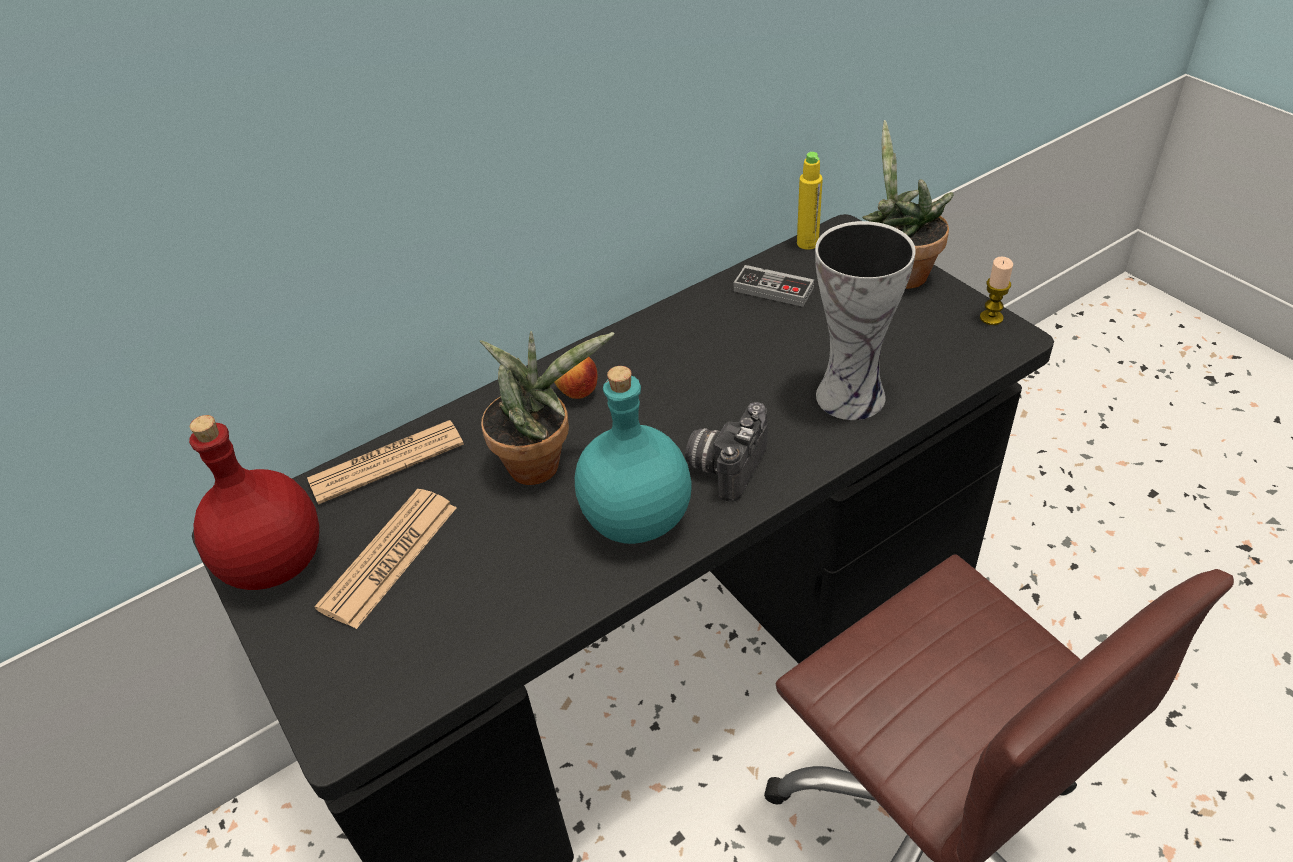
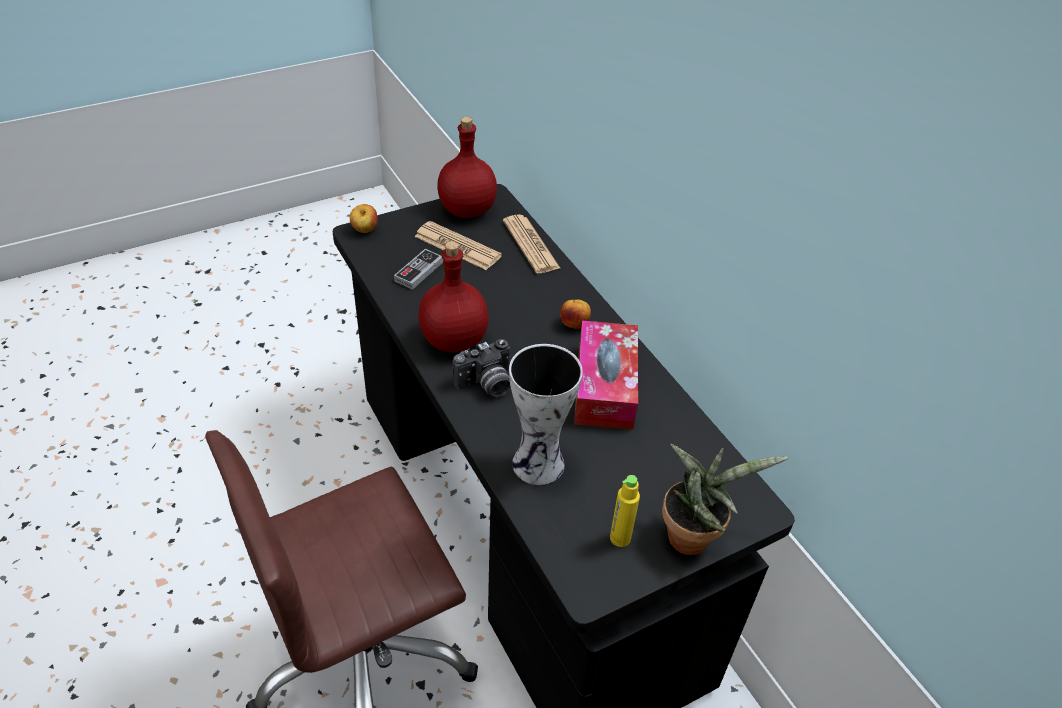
camera: 90 degrees right, 0 degrees up
potted plant [480,331,614,485] -> none
turquoise bottle [575,366,692,544] -> red bottle [418,241,489,352]
camera [685,402,768,502] -> camera turned 120 degrees clockwise [453,339,511,397]
game controller [734,265,814,307] -> game controller moved to [394,249,443,290]
yellow bottle [797,152,823,250] -> yellow bottle moved to [610,475,640,547]
candle [980,256,1013,325] -> none
none -> apple [350,204,378,233]
none -> tissue box [574,321,638,430]

